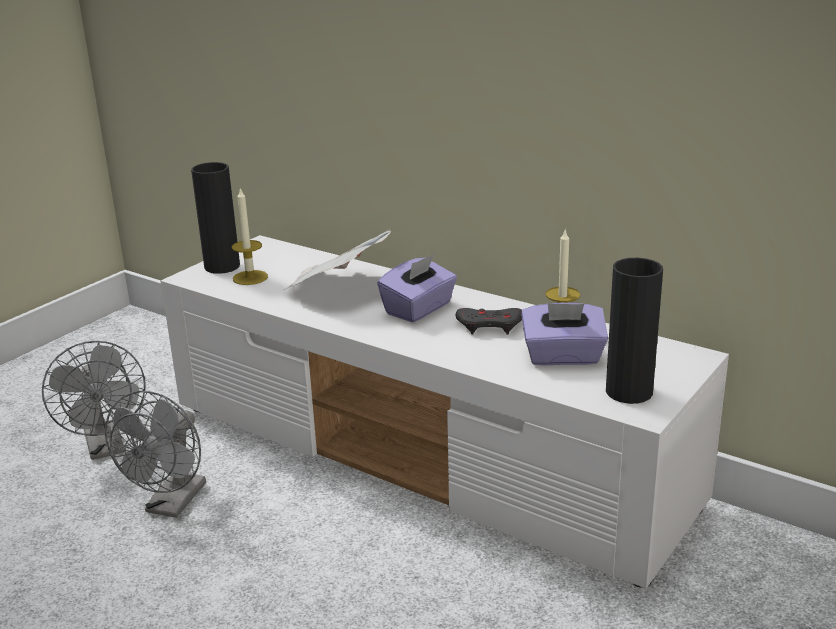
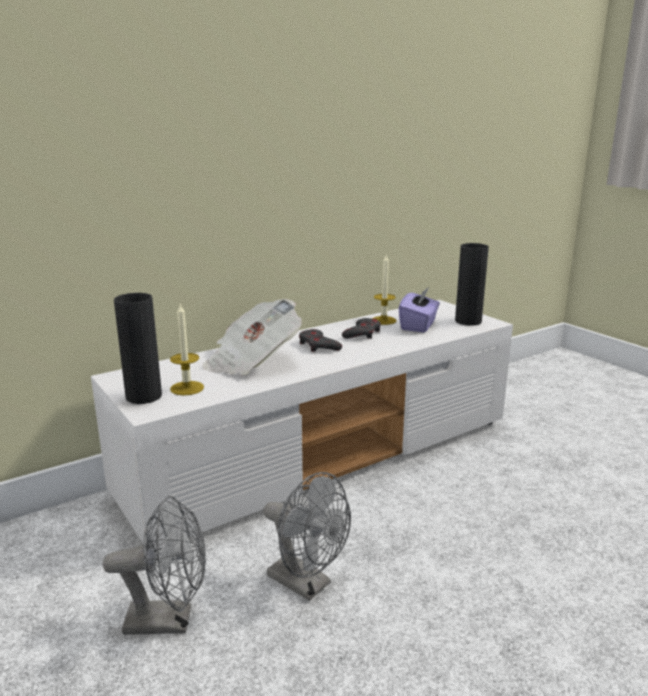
camera: 70 degrees left, 5 degrees down
purple tissue box [377,254,457,323] -> grey game controller [299,329,342,352]

